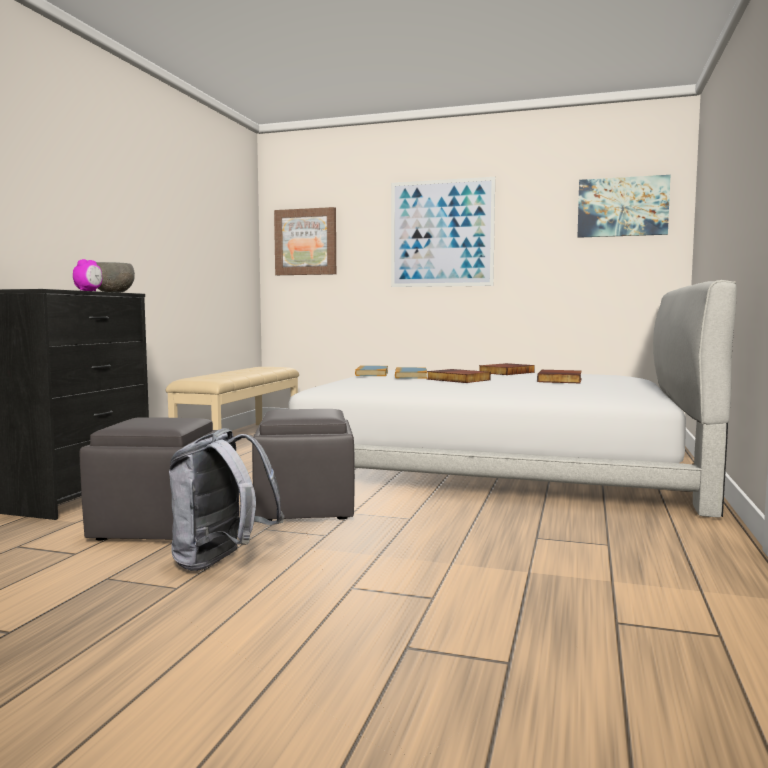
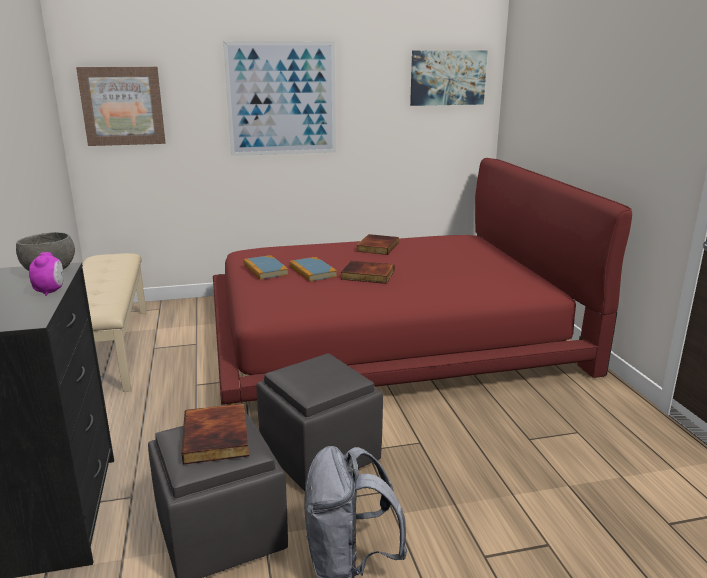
camera: 30 degrees left, 15 degrees up
white bed [288,280,737,518] -> red bed [213,158,632,405]
book [537,370,582,383] -> book moved to [182,403,249,465]

